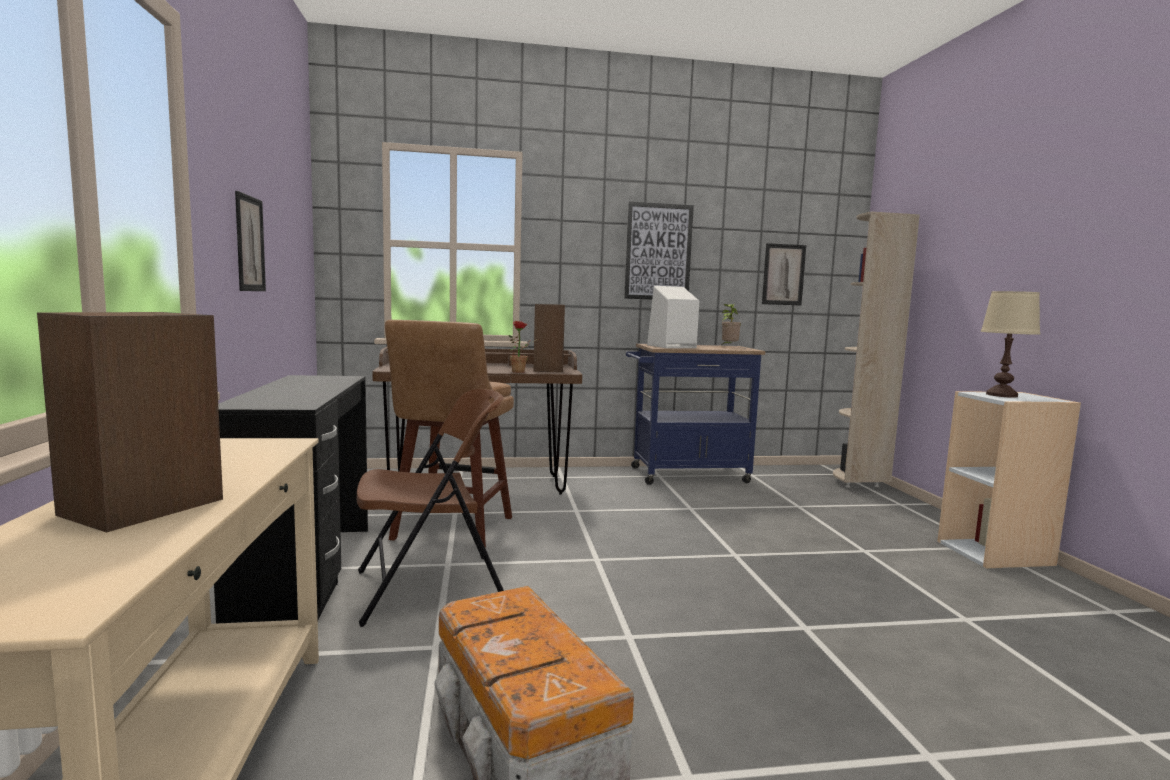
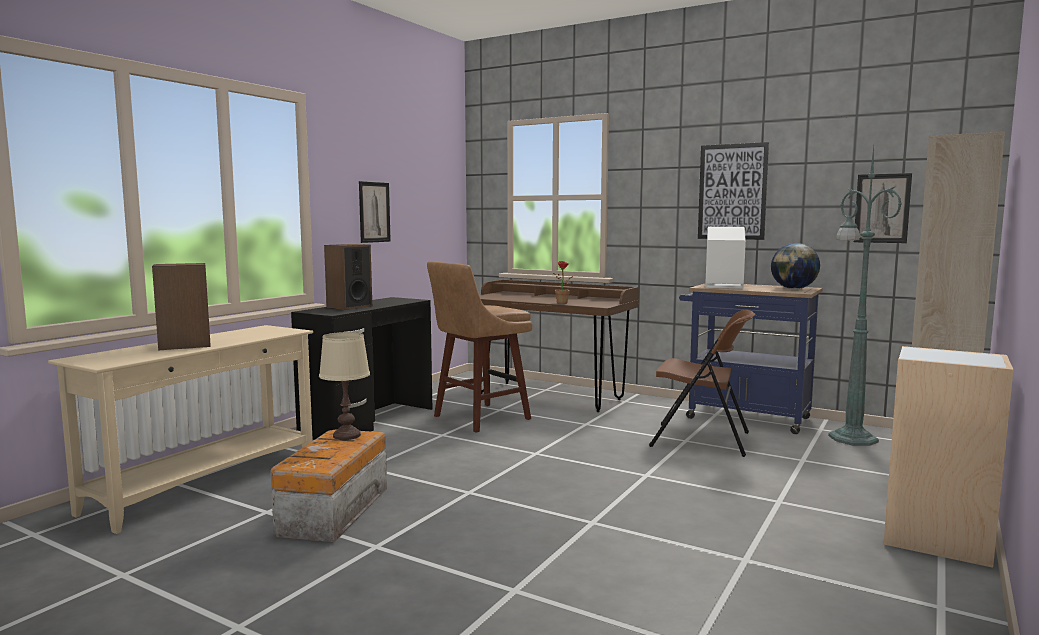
camera: 40 degrees right, 0 degrees up
brown chair [357,389,504,627] -> brown chair moved to [649,310,755,457]
speaker [533,304,565,372] -> speaker moved to [324,244,372,310]
potted plant [721,304,741,346] -> globe [771,243,820,289]
beige table lamp [981,291,1041,398] -> beige table lamp moved to [319,332,370,440]
none -> green floor lamp [828,147,902,446]

